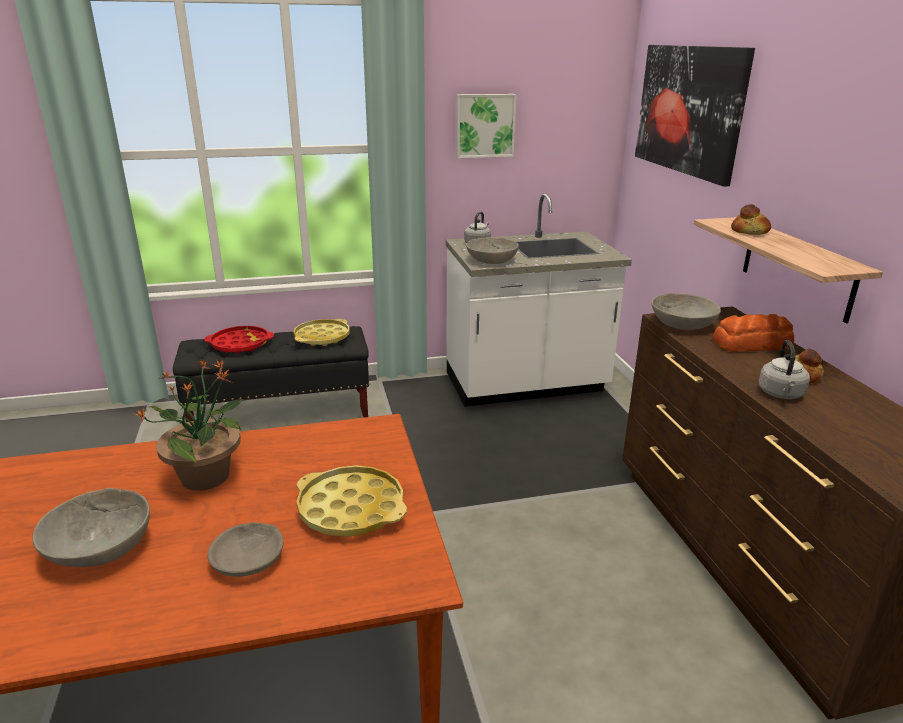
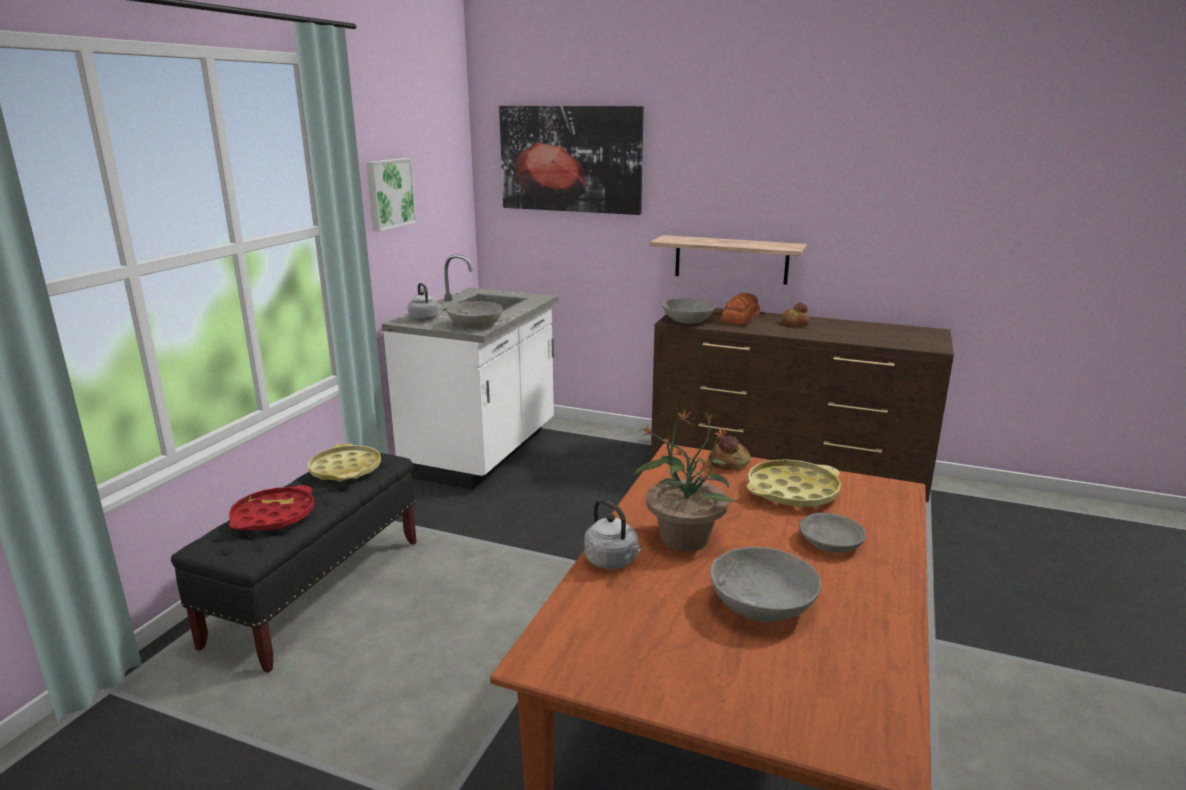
camera: 55 degrees left, 5 degrees down
bread [731,204,771,235] -> bread moved to [708,435,751,470]
grey kettle [759,340,810,399] -> grey kettle moved to [584,499,641,569]

